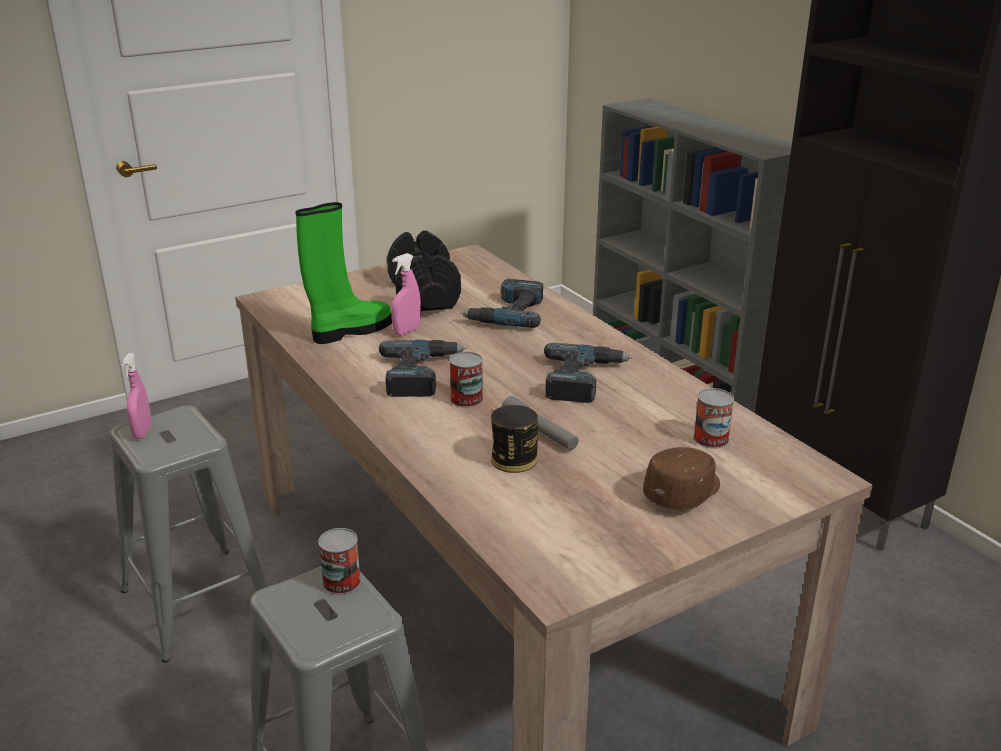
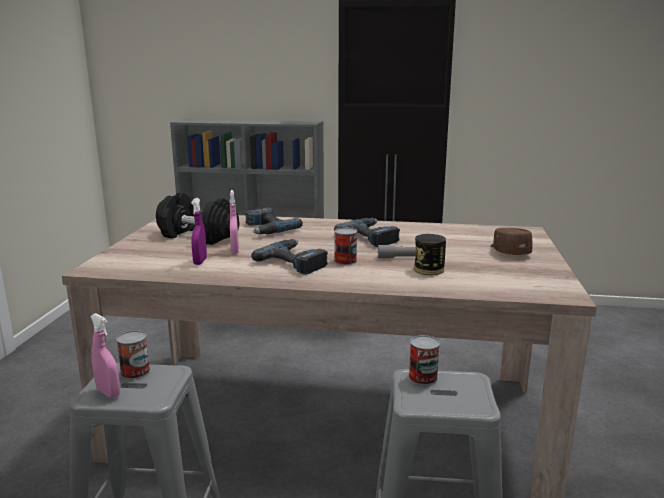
camera: 50 degrees left, 10 degrees down
green boot [296,202,392,344] -> purple spray bottle [191,198,207,265]
can [693,388,734,448] -> can moved to [116,330,150,379]

